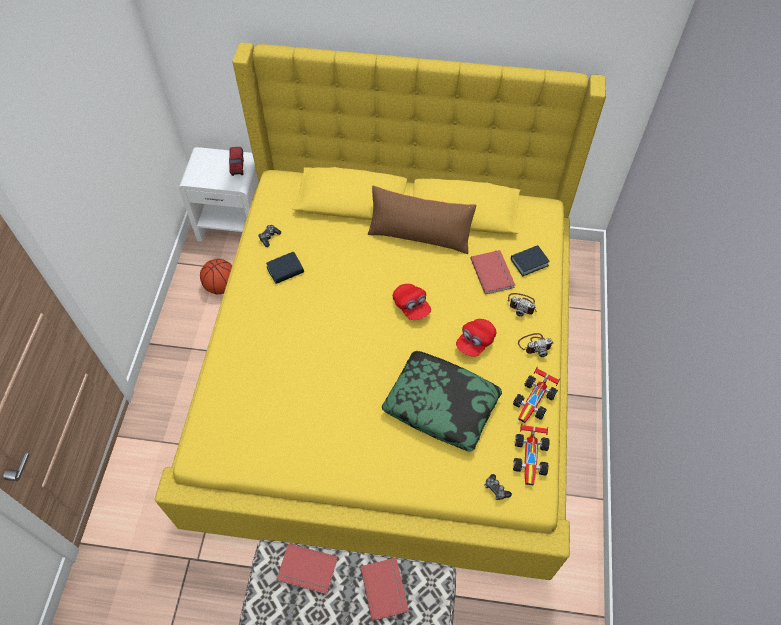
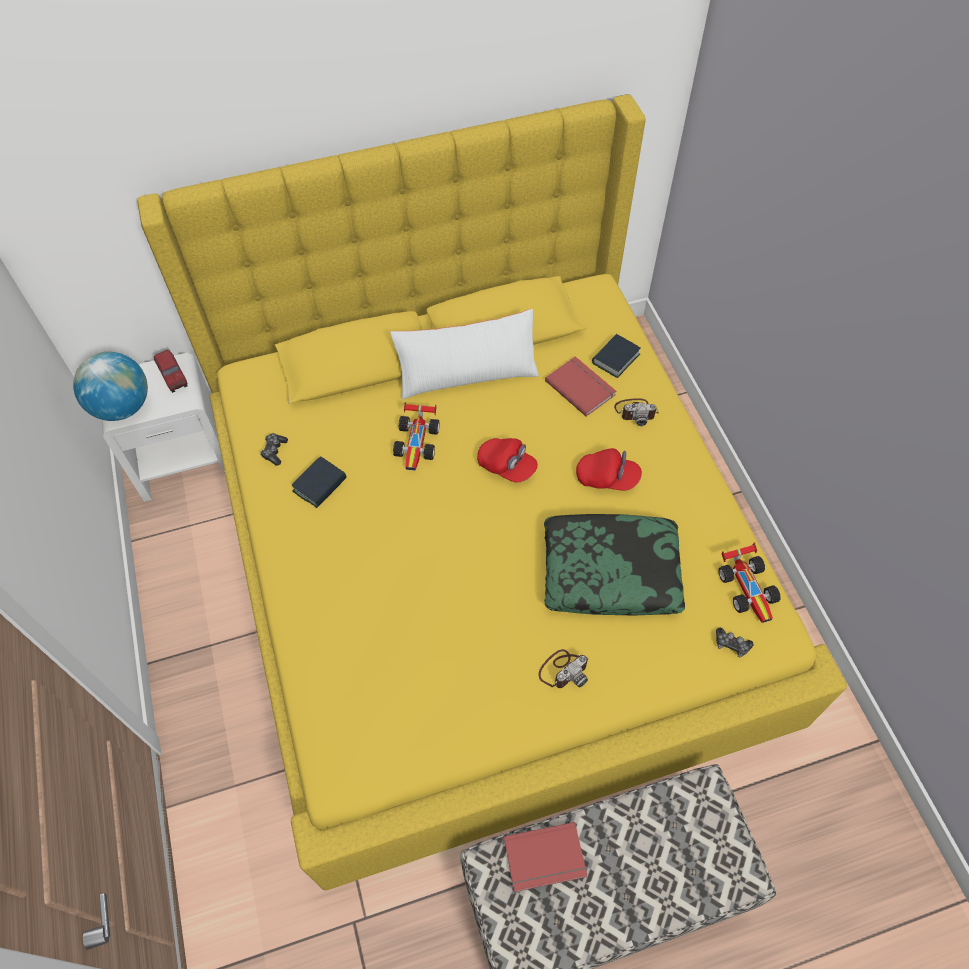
camera: 25 degrees left, 0 degrees up
basketball [200,259,232,294] -> none
red book [360,558,409,621] -> none
brown pillow [368,185,476,254] -> white pillow [390,309,539,399]
red cap [456,319,496,357] -> red cap turned 90 degrees counterclockwise [576,448,642,490]
toy car [513,367,560,423] -> toy car moved to [393,402,440,471]
camera [518,333,554,357] -> camera moved to [538,649,589,688]
none -> globe [73,352,148,421]

